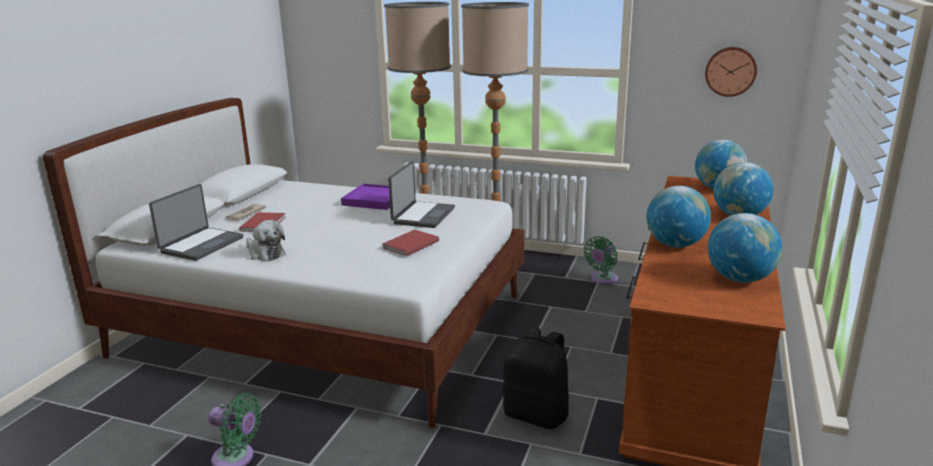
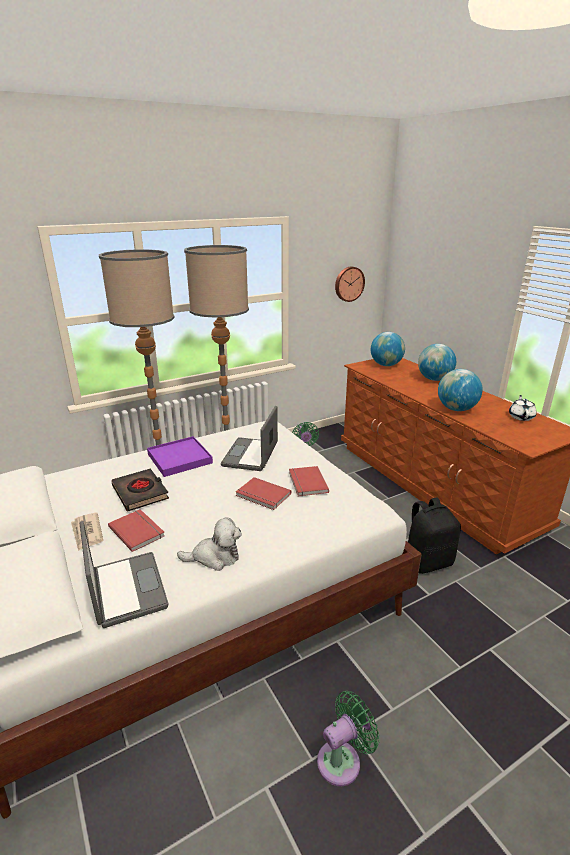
camera: 50 degrees left, 5 degrees up
laptop [388,161,455,228] -> laptop turned 135 degrees counterclockwise [221,406,278,471]
globe [708,213,782,283] -> white teapot [509,395,537,421]
none -> black book [111,469,169,511]
none -> red book [236,477,291,510]

